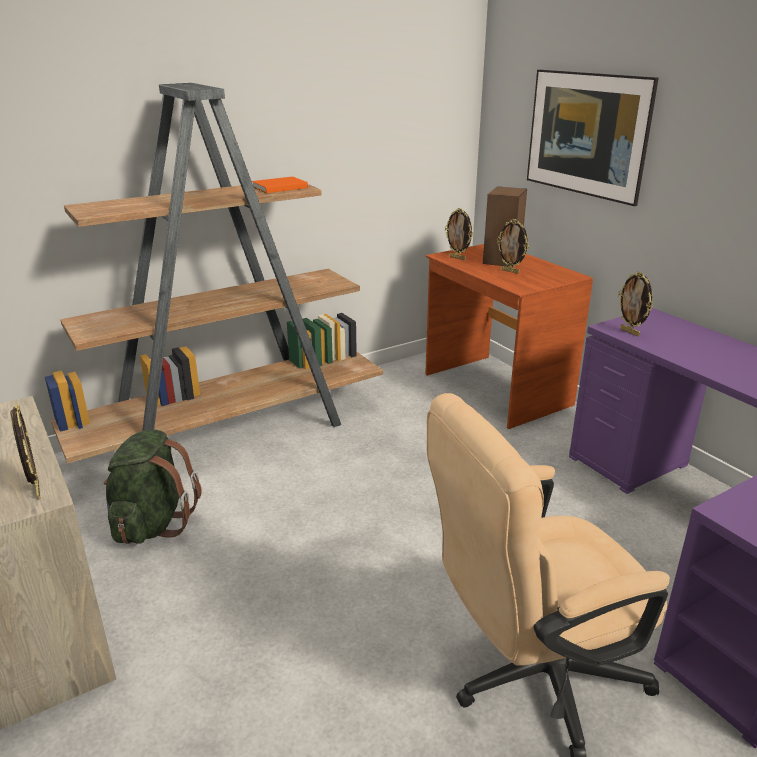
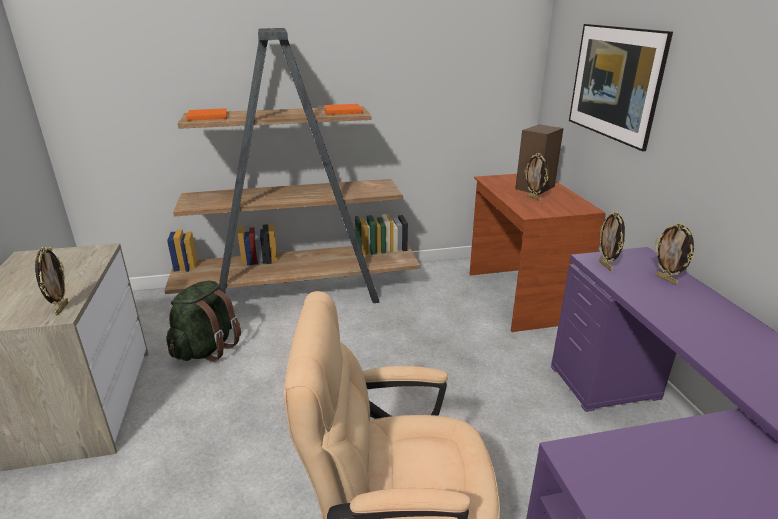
camera: 20 degrees right, 0 degrees up
picture frame [445,208,473,260] -> picture frame moved to [655,223,694,284]
none -> orange book [186,108,227,121]

